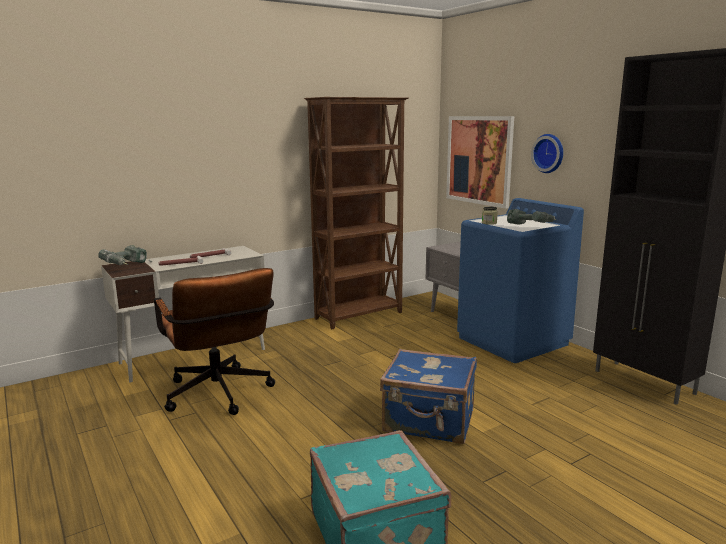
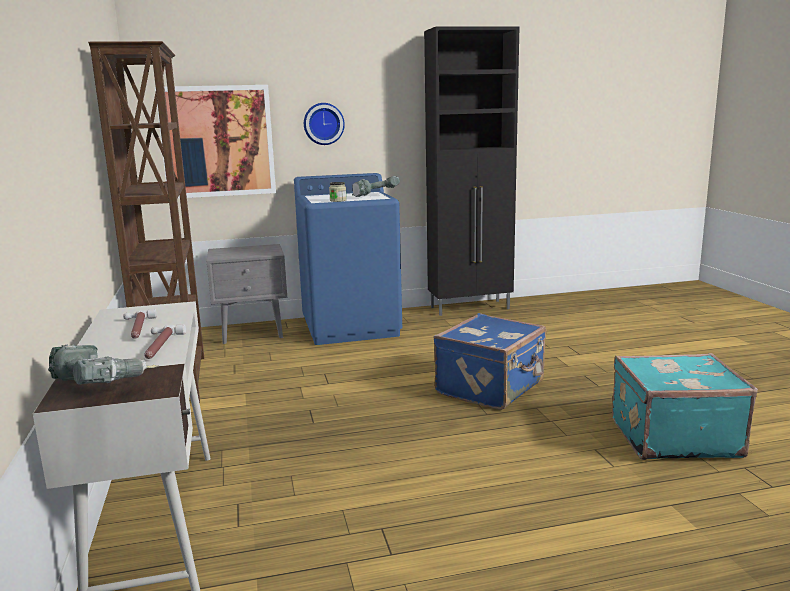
camera: 70 degrees left, 0 degrees up
brown office chair [154,268,275,415] -> none

